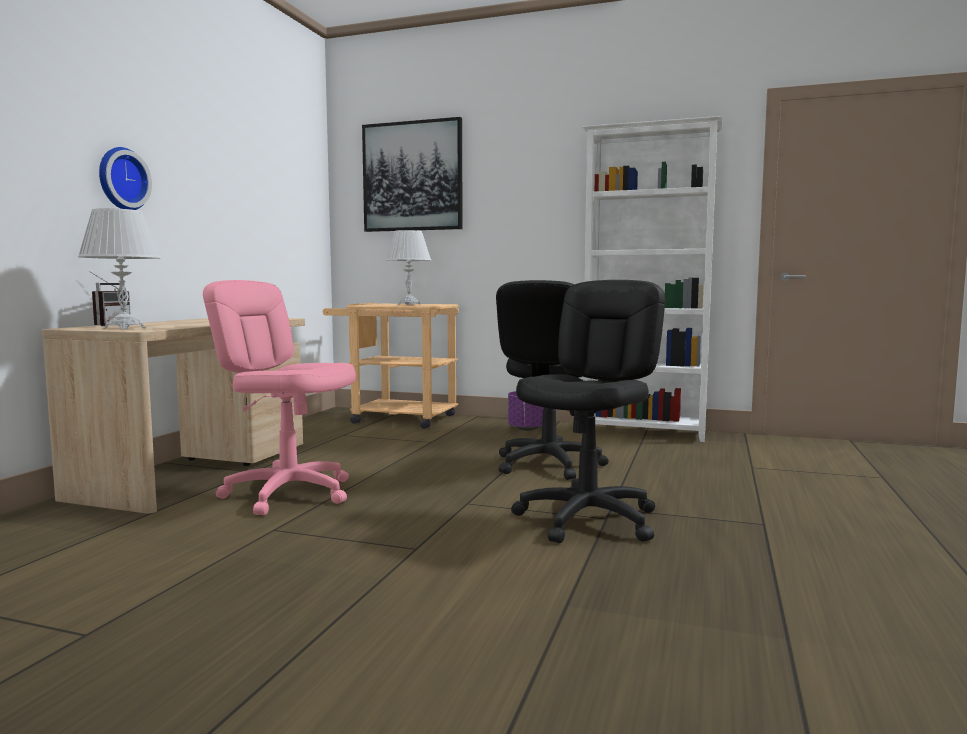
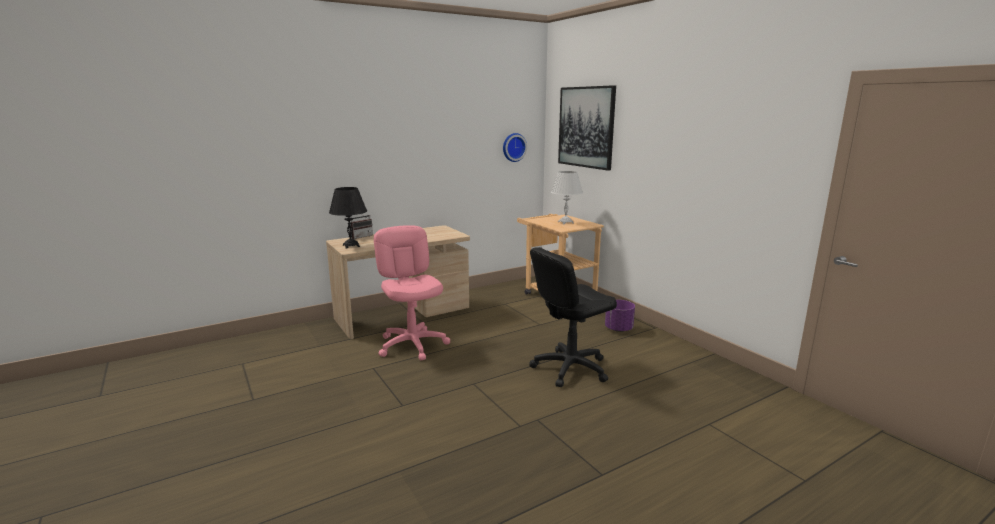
camera: 40 degrees right, 10 degrees up
white table lamp [78,208,161,330] -> black table lamp [329,187,367,249]
wall clock [99,147,152,210] -> wall clock moved to [503,133,527,162]
black office chair [511,280,665,543] -> none
white bookcase [582,116,723,442] -> none

